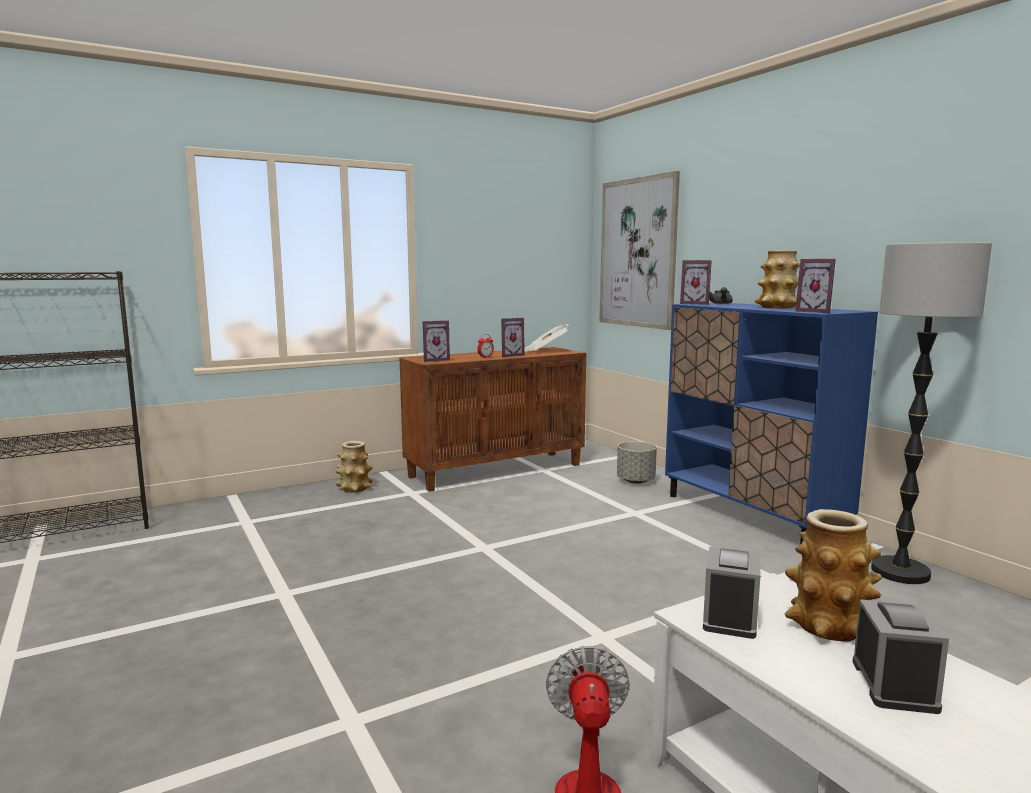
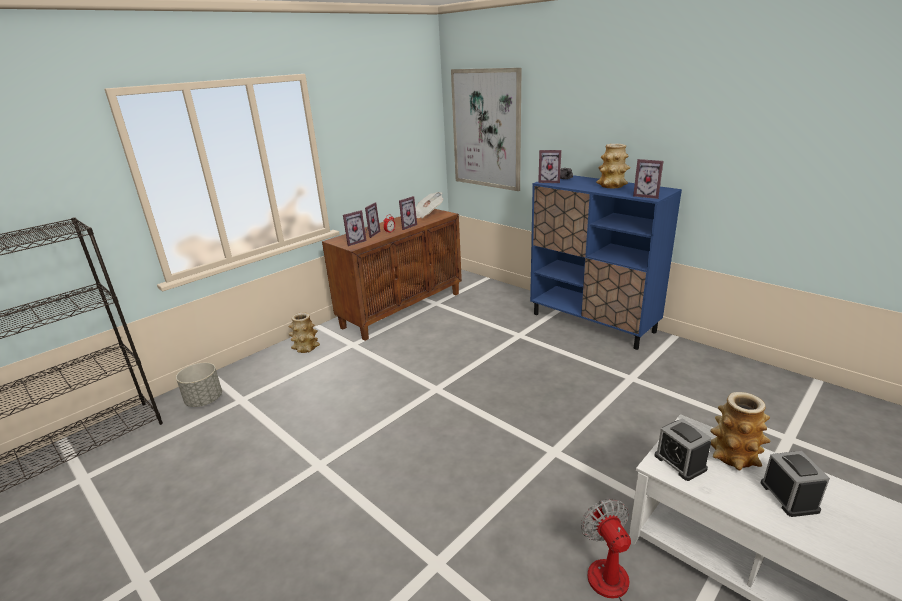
camera: 15 degrees left, 15 degrees up
grey planter [617,441,657,484] -> grey planter moved to [176,363,222,407]
alarm clock [703,546,761,639] -> alarm clock turned 150 degrees clockwise [654,418,712,481]
floor lamp [871,242,992,584] -> none
none -> picture frame [365,202,381,238]

